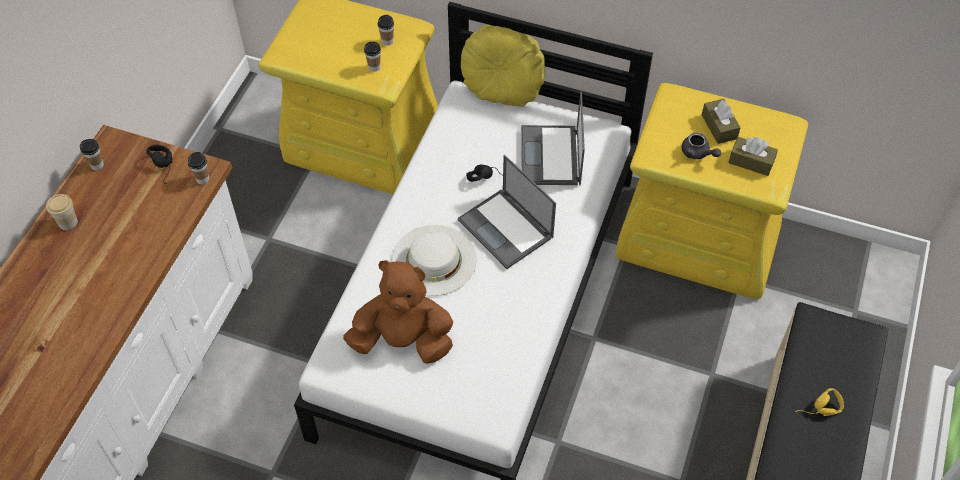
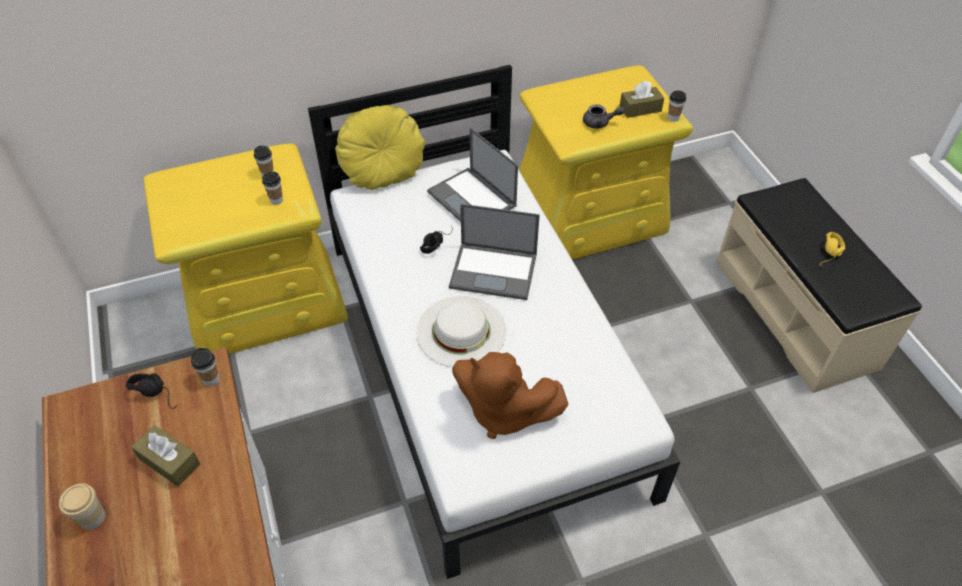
camera: 40 degrees left, 5 degrees down
cup [80,139,104,170] -> cup moved to [668,91,686,122]
brown plush toy [343,260,453,364] -> brown plush toy turned 120 degrees counterclockwise [452,352,569,439]
brown tissue box [702,99,741,144] -> brown tissue box moved to [131,425,200,487]

